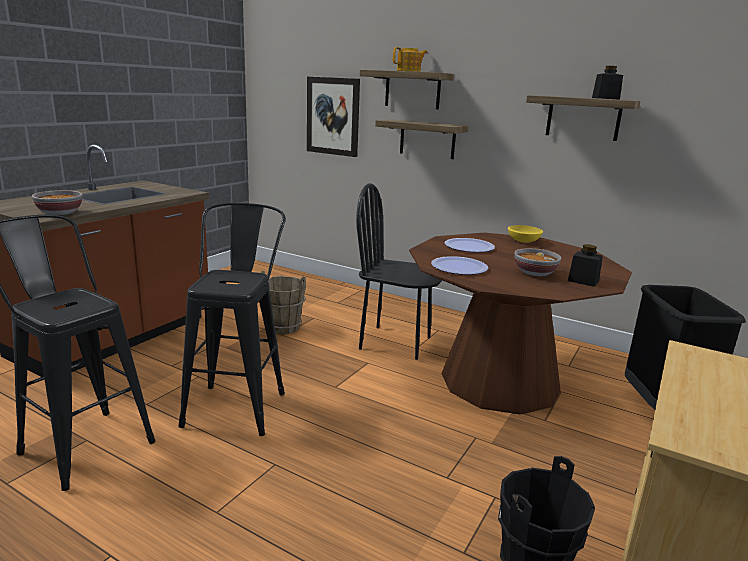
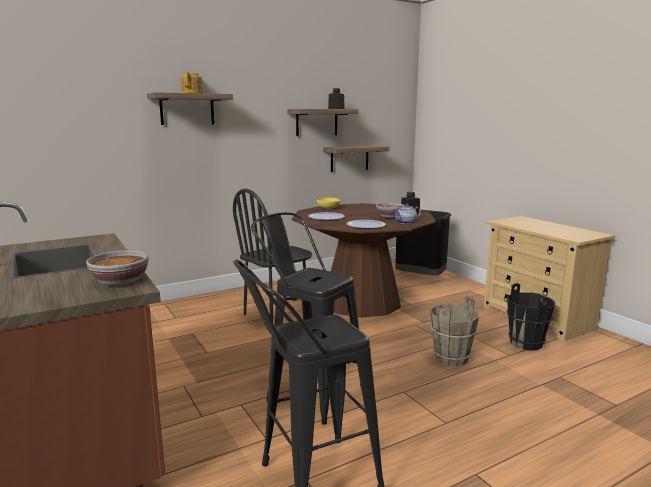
camera: 60 degrees left, 5 degrees down
brown bucket [261,271,306,334] -> brown bucket moved to [430,296,479,366]
picture [307,77,360,157] -> none
shelf [375,119,469,159] -> shelf moved to [323,145,390,172]
none -> teapot [393,204,421,224]

